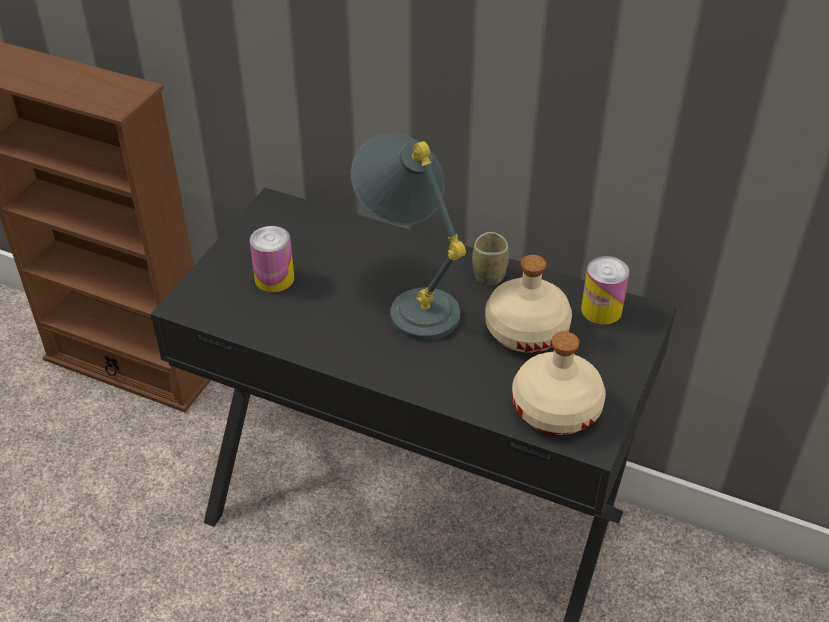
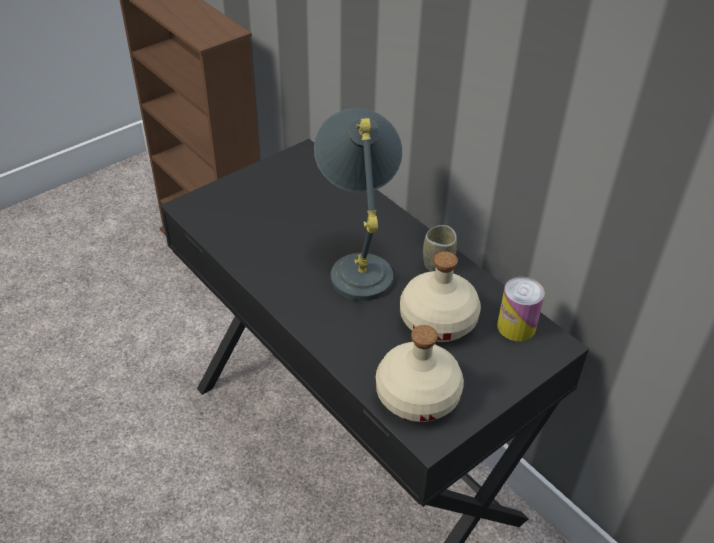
camera: 25 degrees right, 0 degrees up
can [250,226,294,292] -> none

